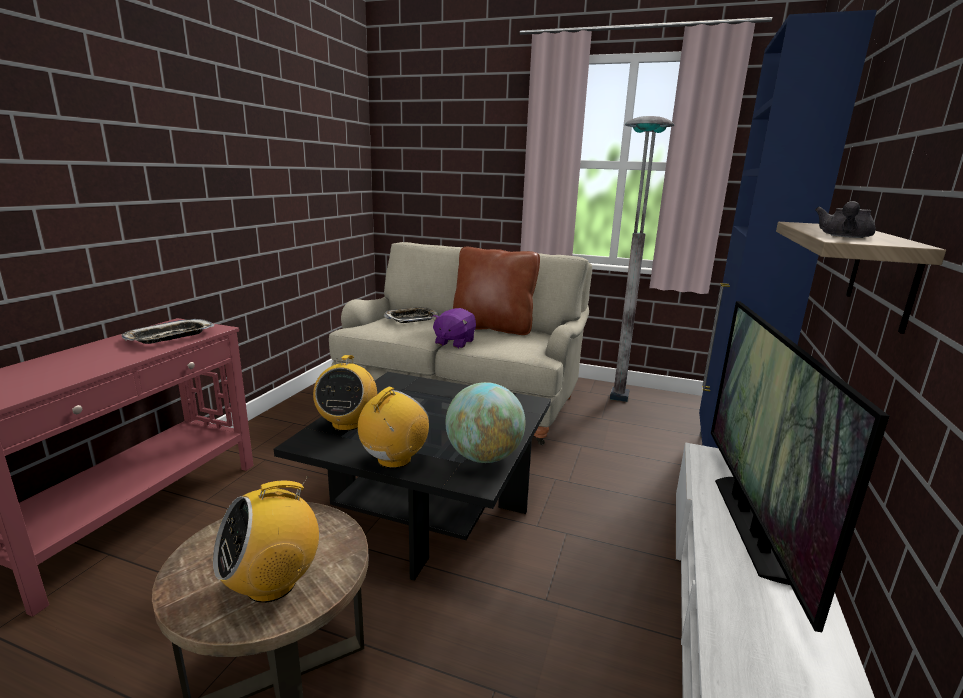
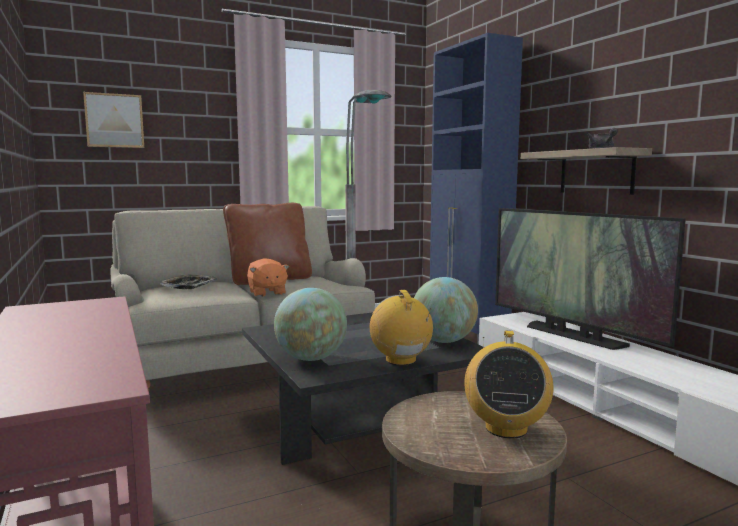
camera: 45 degrees left, 10 degrees down
tray [121,319,214,344] -> none
radio [313,355,377,431] -> globe [274,288,347,361]
purple plush toy [432,308,476,349] -> orange plush toy [247,258,289,297]
none -> picture [83,92,144,148]

